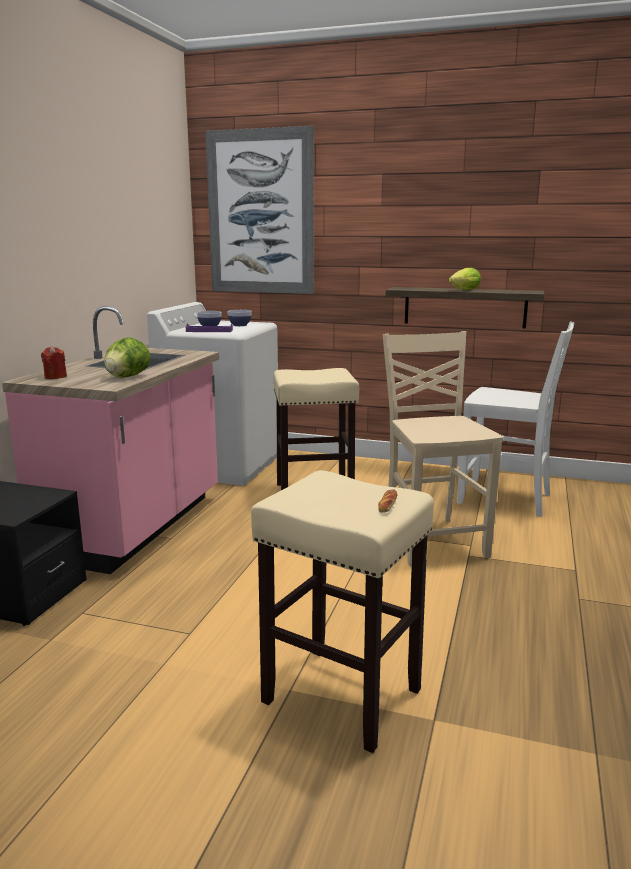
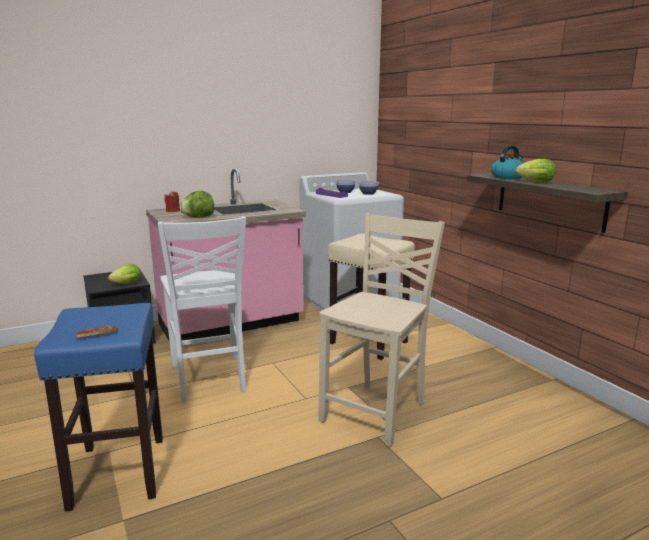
camera: 45 degrees right, 0 degrees up
picture [205,126,314,294] -> none
beige stool [251,470,434,753] -> blue stool [34,303,163,511]
white chair [457,321,575,517] -> white chair moved to [158,216,246,403]
none -> lettuce [108,264,141,283]
none -> kettle [491,145,523,179]

